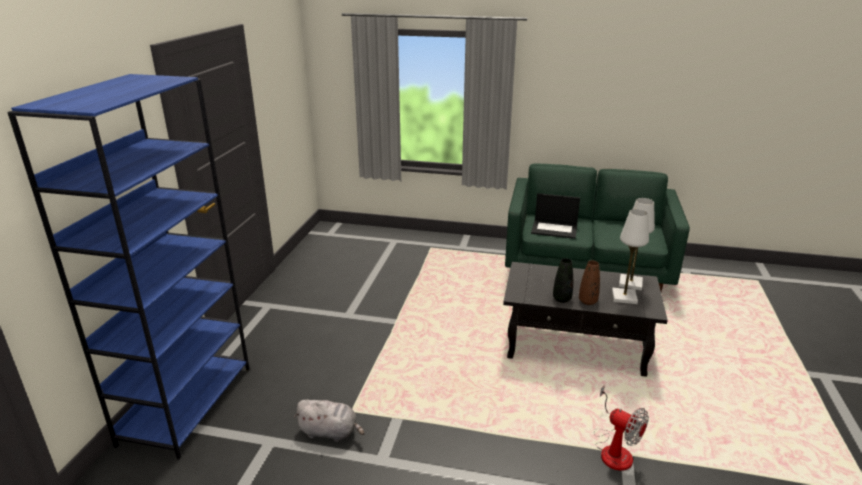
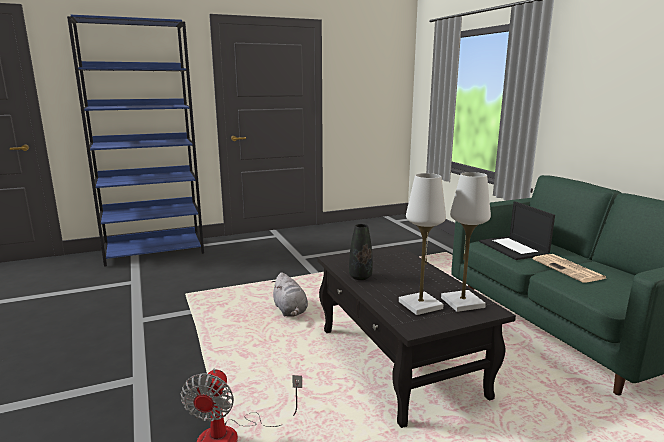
camera: 55 degrees right, 10 degrees down
grey plush toy [294,400,365,442] -> grey plush toy moved to [271,272,308,317]
brown vase [579,261,600,305] -> none
none -> newspaper [533,254,606,283]

